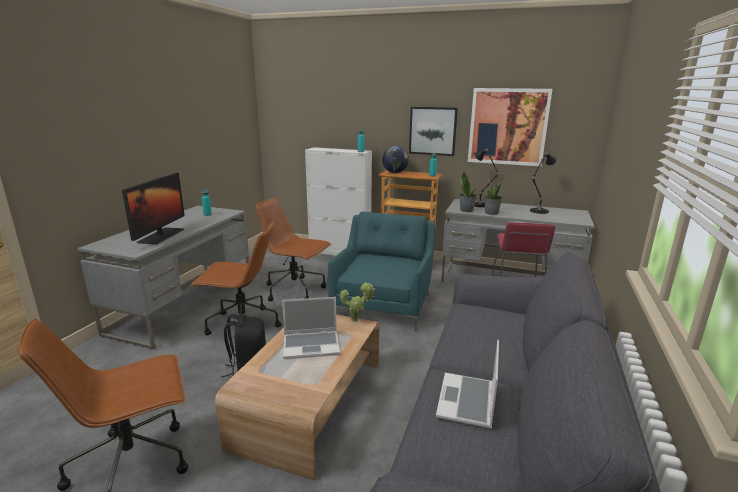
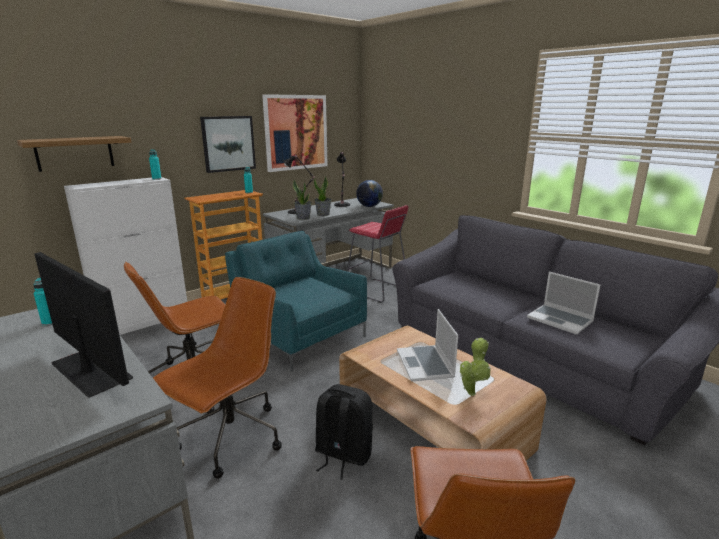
camera: 60 degrees left, 0 degrees up
laptop [282,297,340,359] -> laptop turned 150 degrees clockwise [397,309,458,381]
potted plant [340,282,375,322] -> potted plant moved to [460,338,490,396]
globe [382,146,409,173] -> globe moved to [356,180,383,207]
none -> shelf [17,136,132,172]

